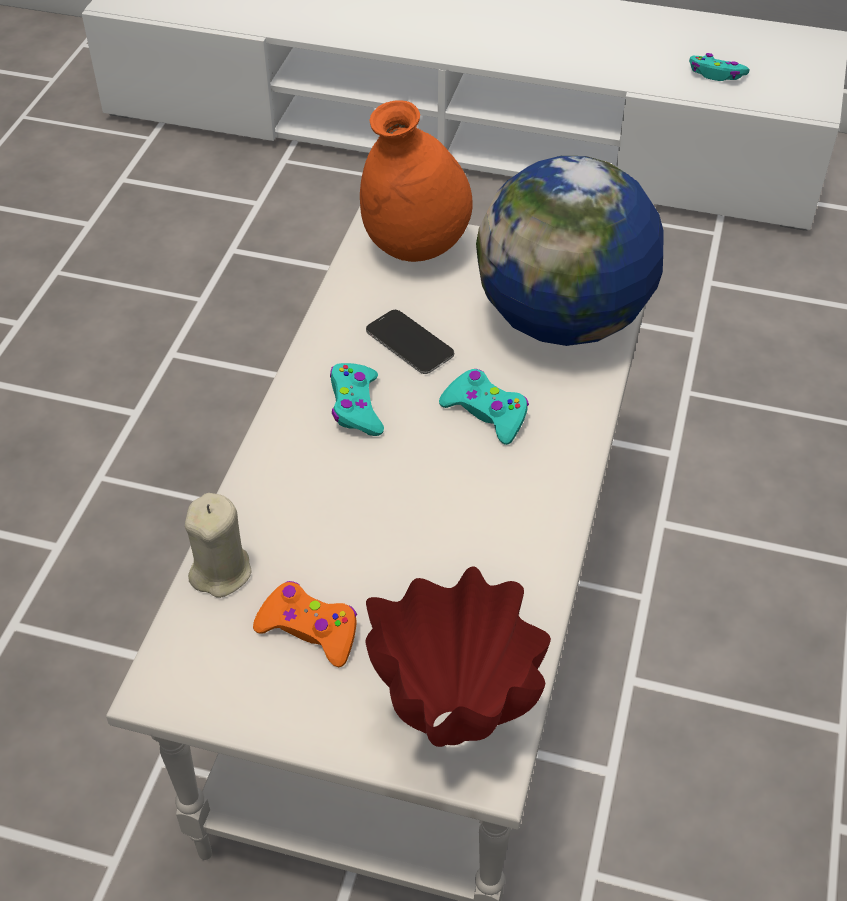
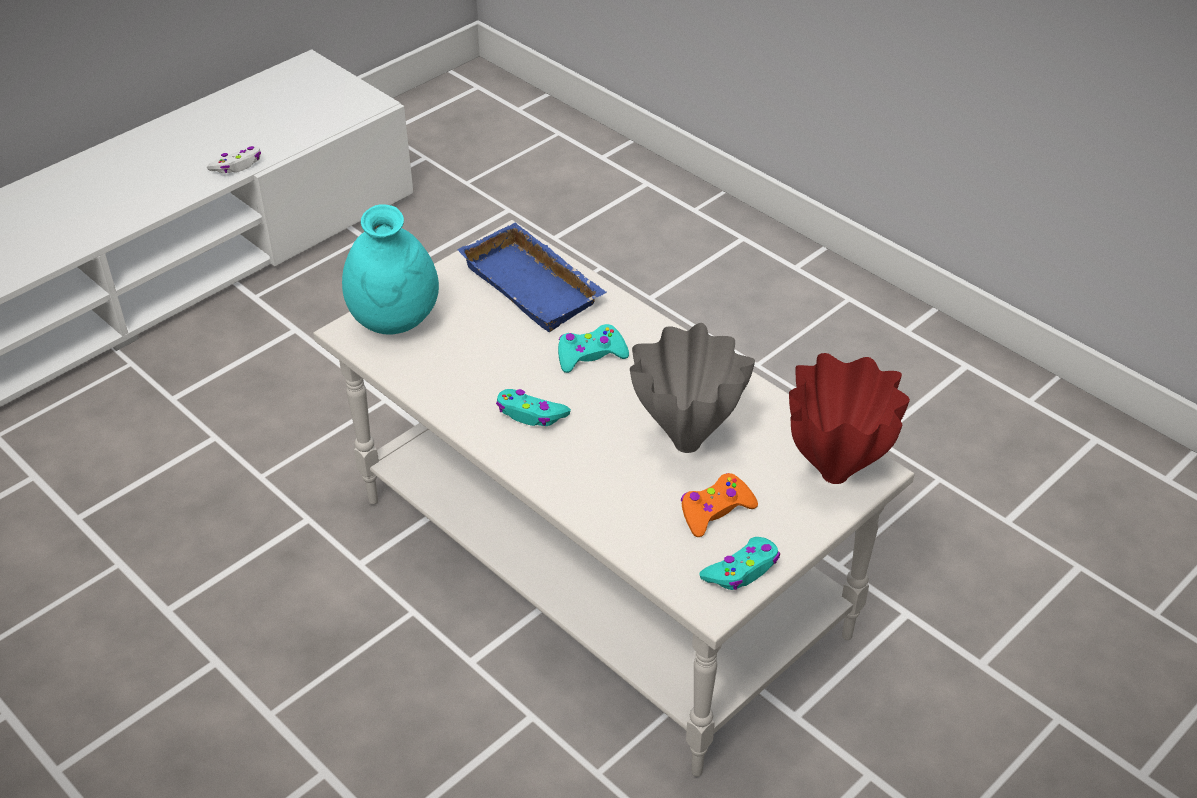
camera: 60 degrees left, 5 degrees down
beige candle [185,493,252,598] -> none
orange vase [360,100,473,262] -> turquoise vase [342,205,439,335]
phone [366,310,454,374] -> none
globe [476,156,664,346] -> blue tray [457,222,607,332]
turquoise game controller [689,53,750,81] -> turquoise game controller moved to [699,537,780,590]
none -> white game controller [207,146,261,174]
none -> grey vase [630,323,755,453]

